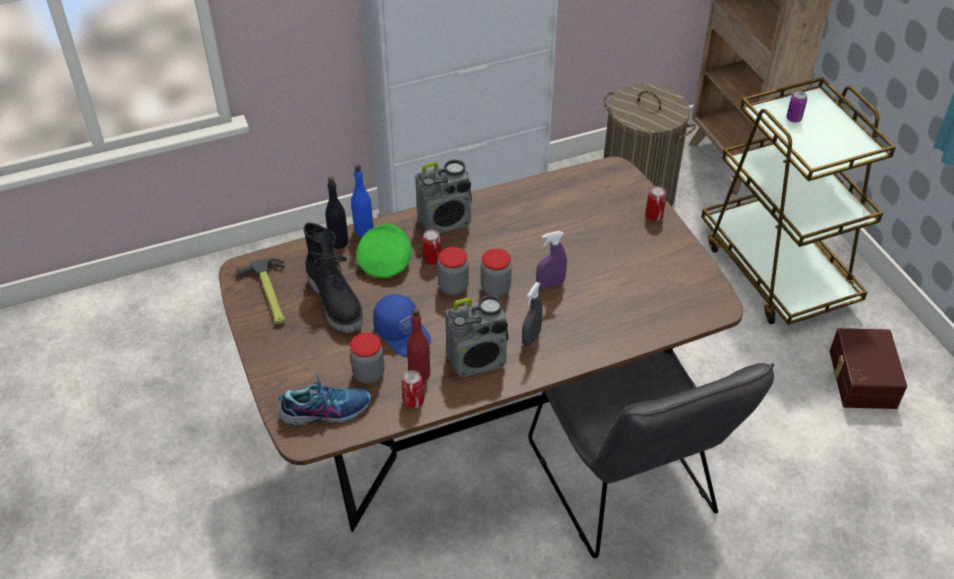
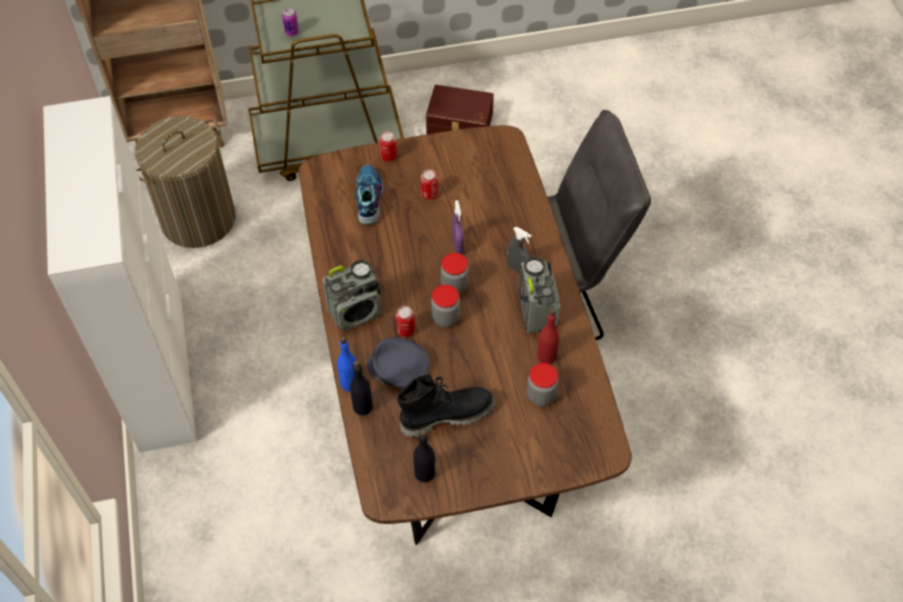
camera: 80 degrees left, 10 degrees up
hammer [236,258,286,324] -> black bottle [413,430,435,482]
shoe [278,372,371,426] -> shoe moved to [350,165,384,225]
green cap [356,224,411,278] -> grey cap [367,337,430,388]
blue cap [373,294,431,356] -> none
can [402,370,424,408] -> can moved to [421,169,438,200]
radio [415,160,472,234] -> radio turned 75 degrees clockwise [322,260,381,331]

